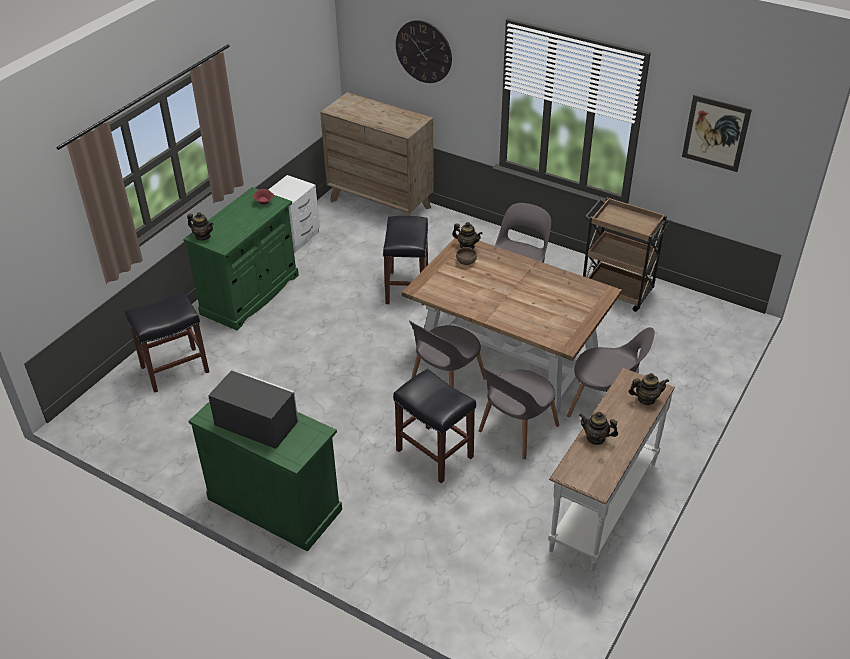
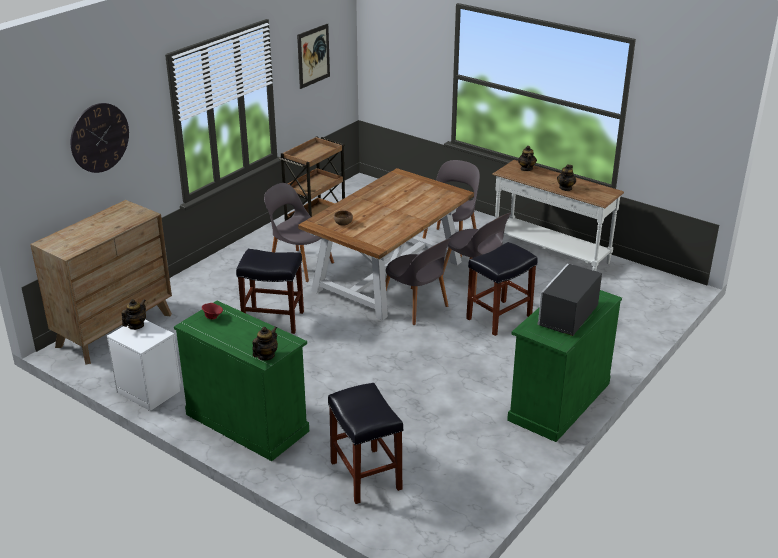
camera: 85 degrees left, 10 degrees down
teapot [452,222,483,249] -> teapot moved to [122,299,146,330]

